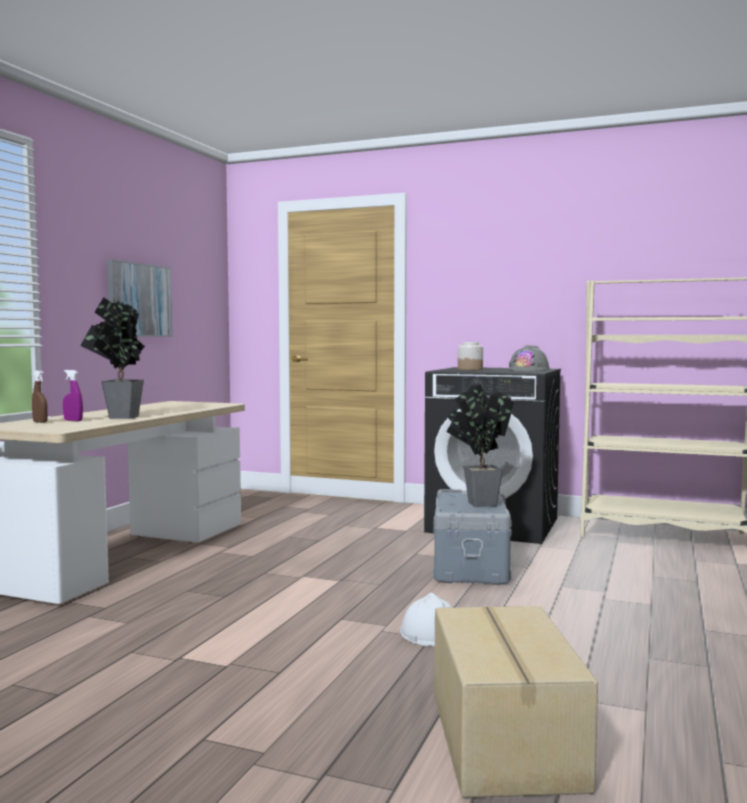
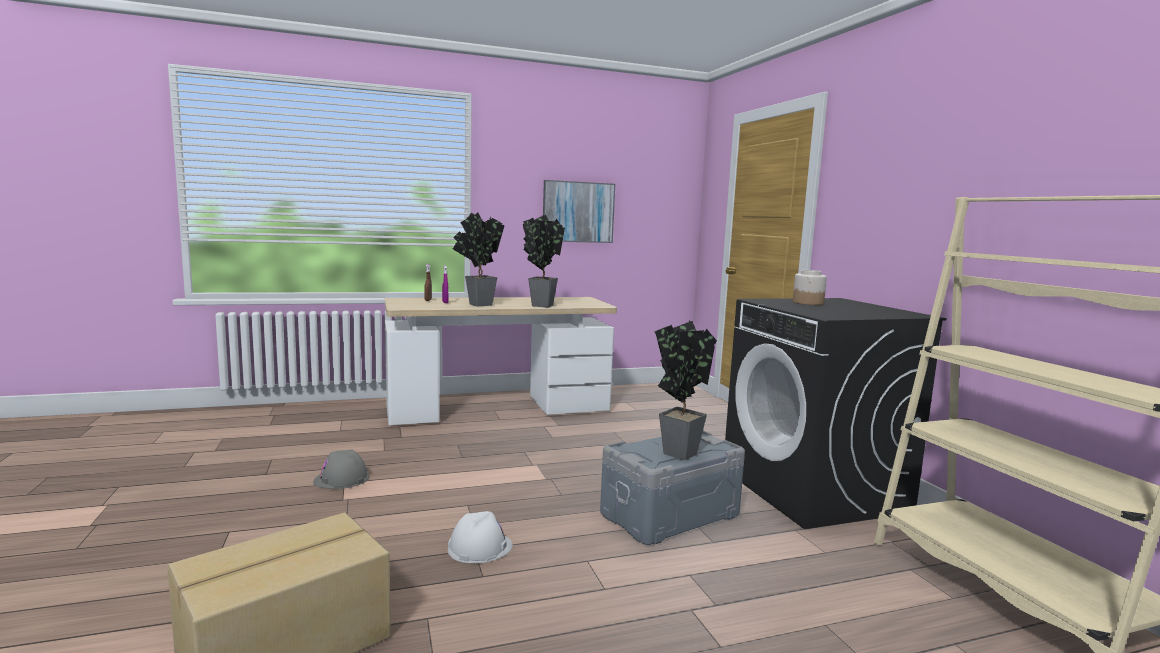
camera: 50 degrees right, 5 degrees up
grey hard hat [507,345,549,371] -> grey hard hat moved to [313,449,369,489]
none -> potted plant [523,215,565,307]

